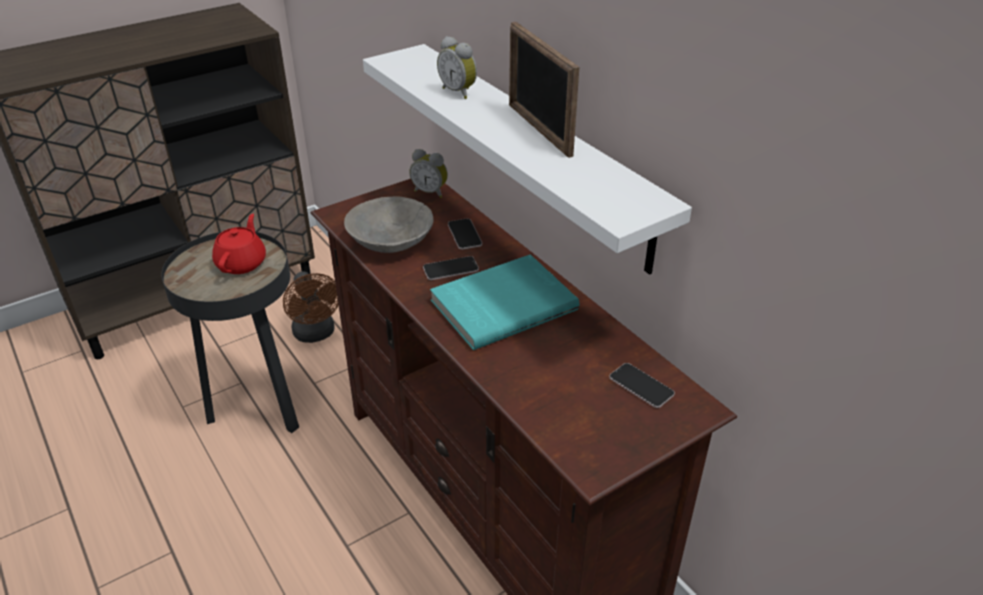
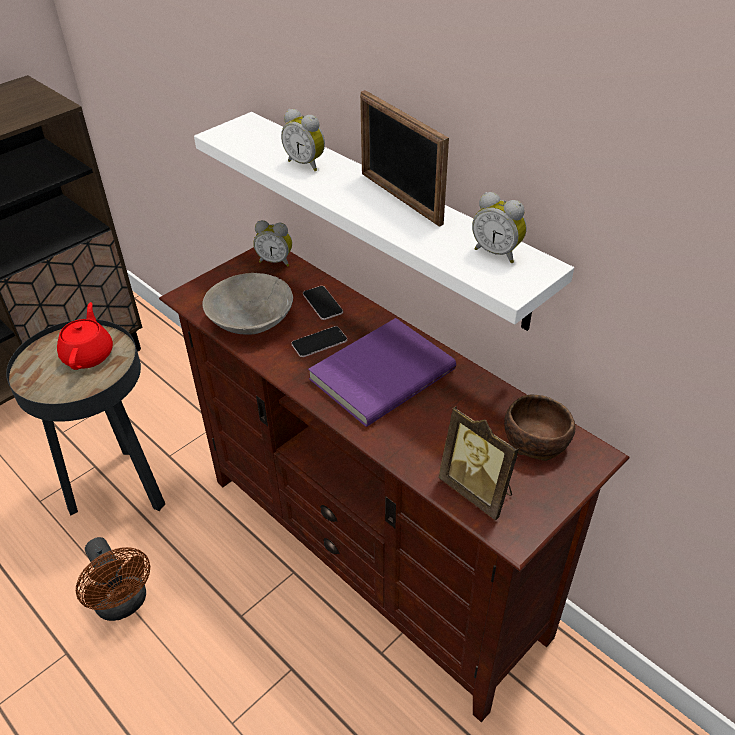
camera: 10 degrees left, 5 degrees up
brown fan [283,271,339,343] -> brown fan moved to [76,537,150,621]
turquoise book [430,254,579,350] -> purple book [308,318,456,427]
phone [609,363,675,408] -> brown bowl [504,395,575,461]
none -> picture frame [438,406,519,520]
none -> alarm clock [472,192,527,263]

